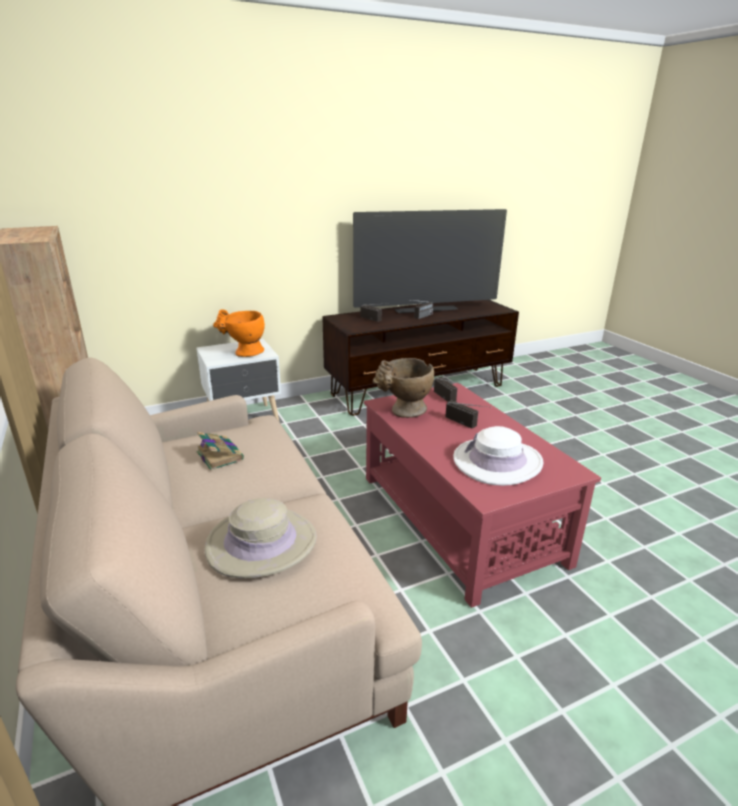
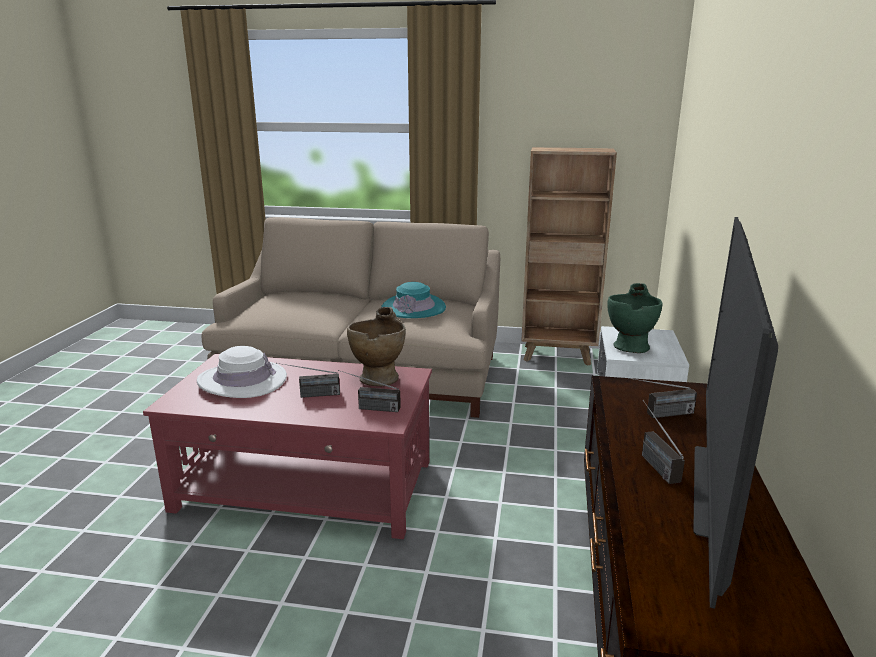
camera: 125 degrees right, 5 degrees down
book [196,432,244,471] -> turquoise hat [381,282,446,318]
beige hat [205,498,317,578] -> none
orange vase [213,309,265,357] -> green vase [607,283,662,353]

